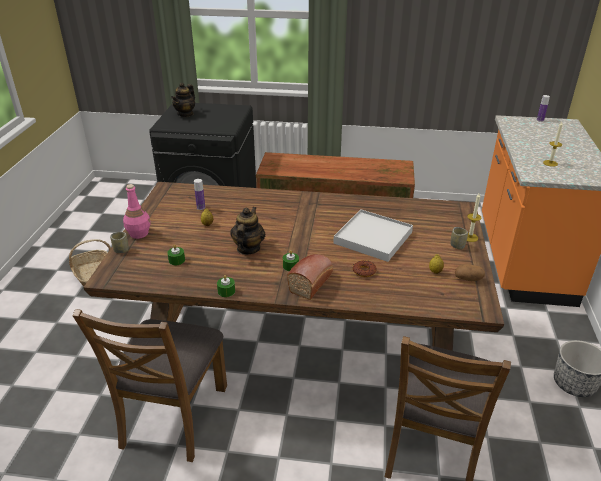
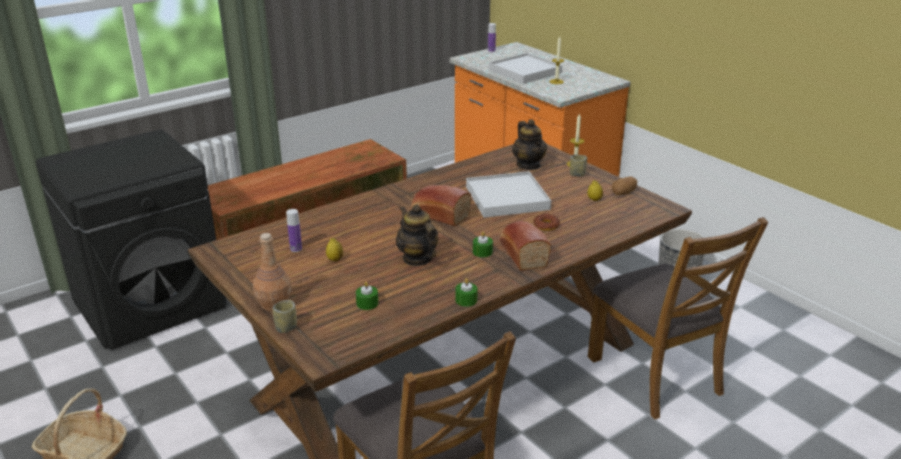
camera: 45 degrees left, 5 degrees down
pink bottle [123,184,151,239] -> brown bottle [253,233,292,311]
teapot [171,82,195,117] -> teapot moved to [512,119,547,170]
none -> bread [410,185,471,226]
none -> white tray [489,53,562,84]

